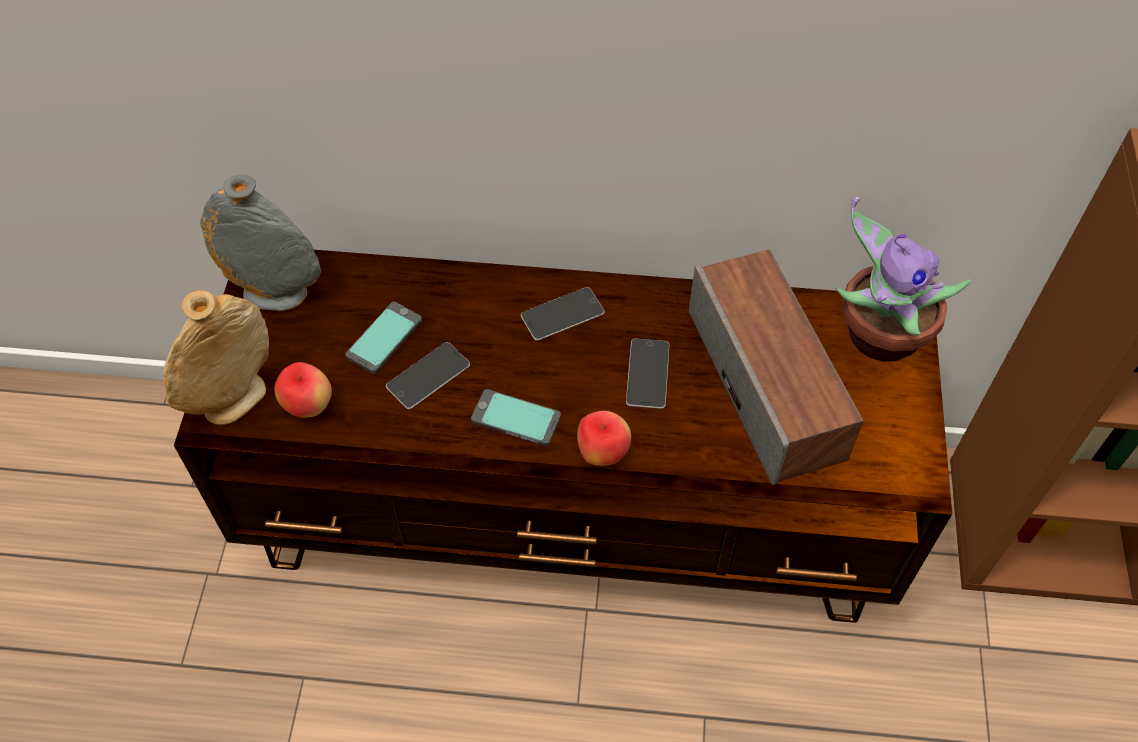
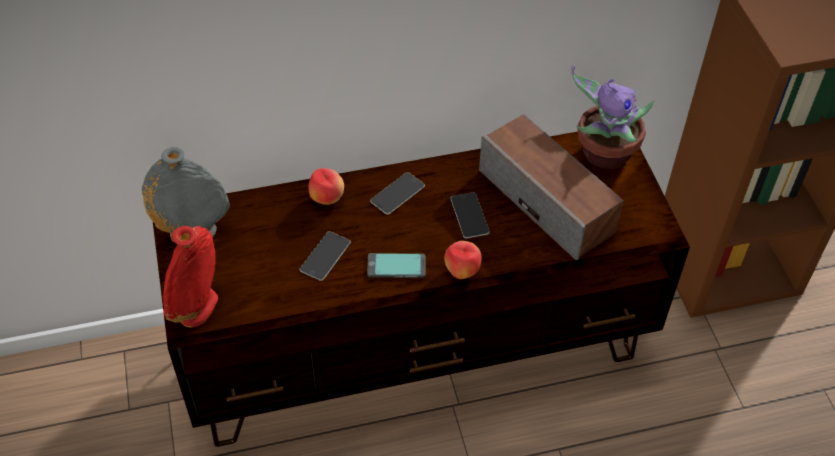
camera: 20 degrees left, 5 degrees down
beige vase [164,290,269,425] -> red vase [163,226,218,327]
apple [275,362,332,418] -> apple moved to [309,168,344,205]
phone [346,302,422,374] -> none

